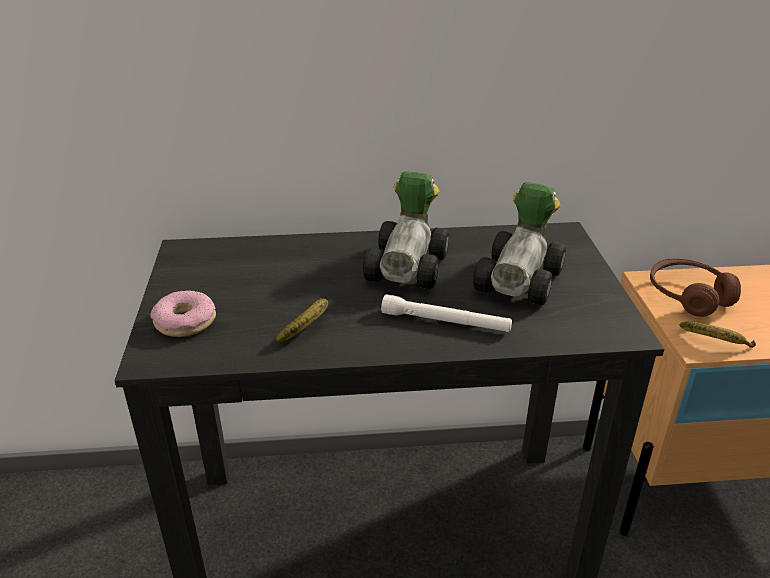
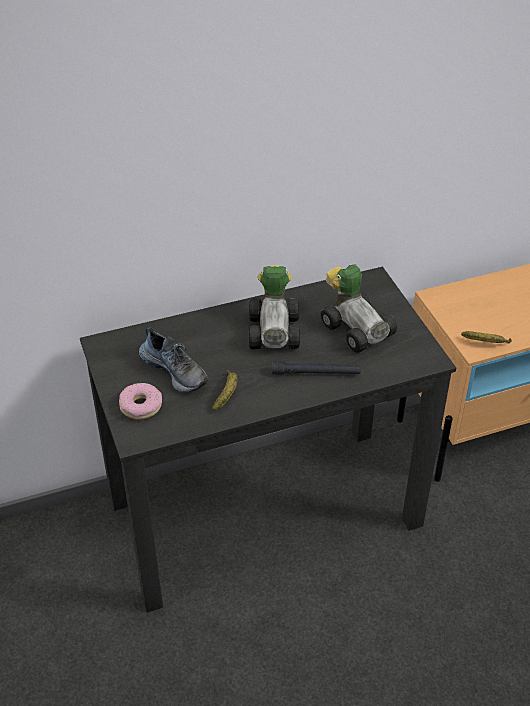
camera: 15 degrees left, 10 degrees up
white flashlight [381,294,512,332] -> black flashlight [272,361,361,375]
toy car [473,182,566,305] -> toy car turned 45 degrees counterclockwise [320,264,397,353]
brown headphones [650,258,741,317] -> none
none -> shoe [139,327,208,392]

